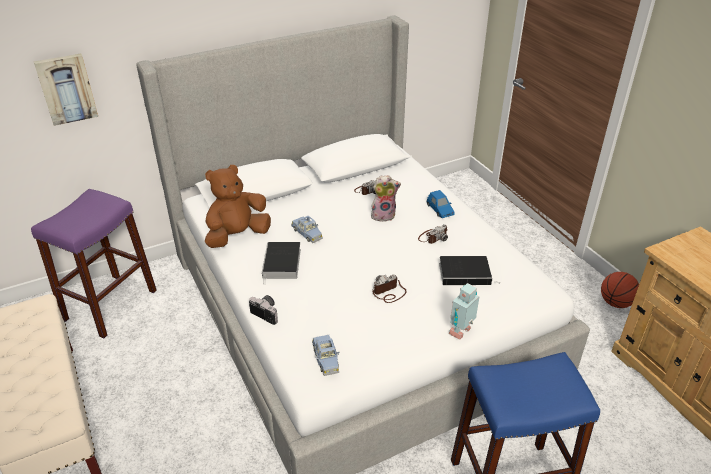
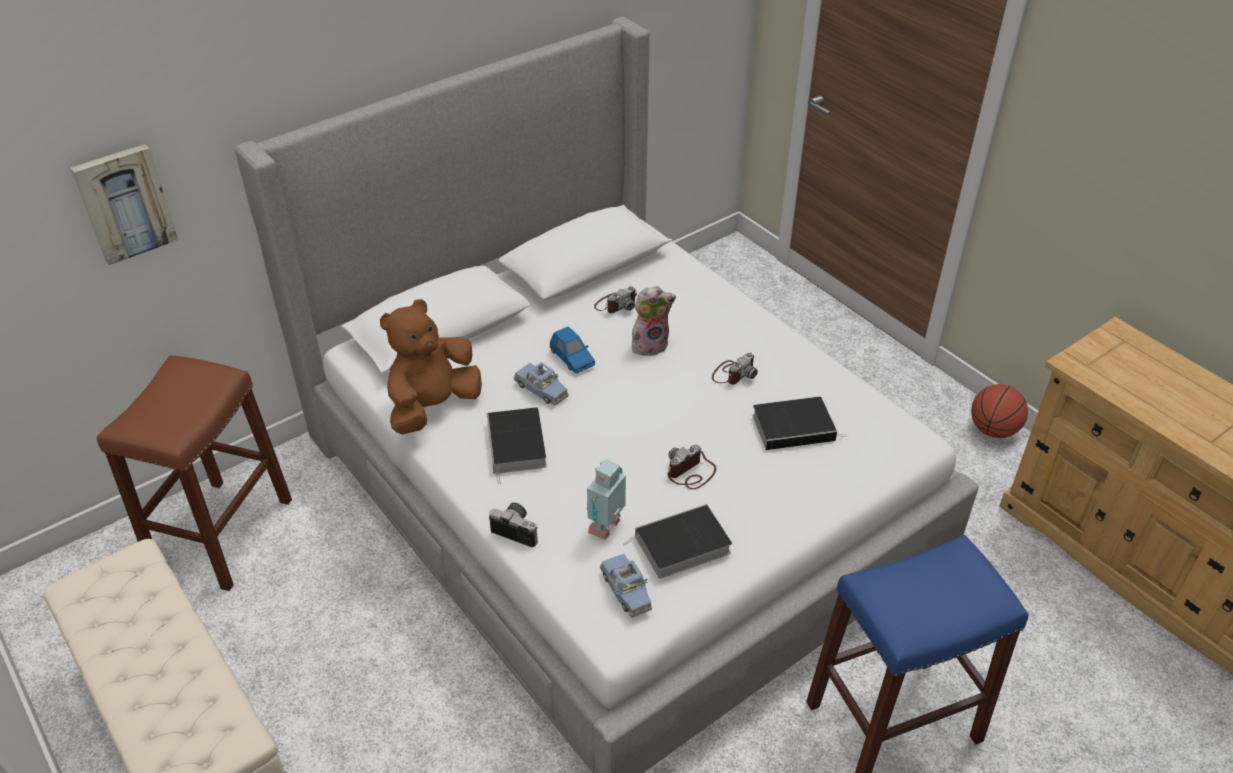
camera: 10 degrees left, 5 degrees up
purple stool [31,189,157,338] -> brown stool [97,355,292,591]
blue toy car [427,190,455,218] -> blue toy car moved to [550,326,595,373]
toy robot [449,283,479,340] -> toy robot moved to [587,459,626,540]
none -> book [623,504,732,579]

